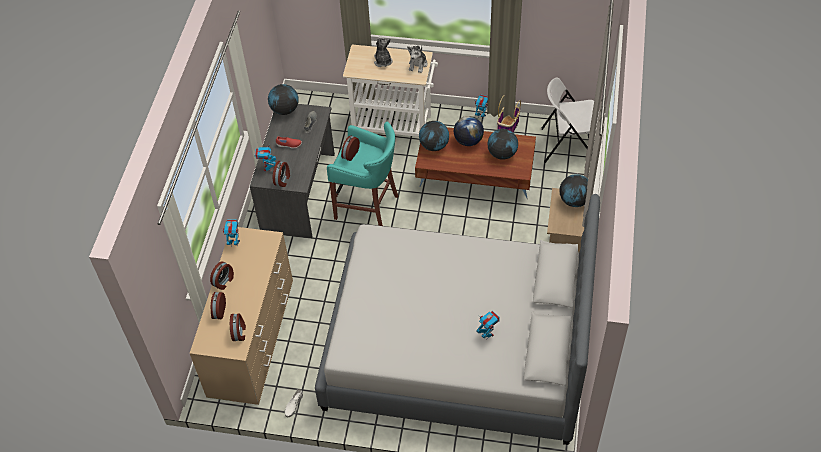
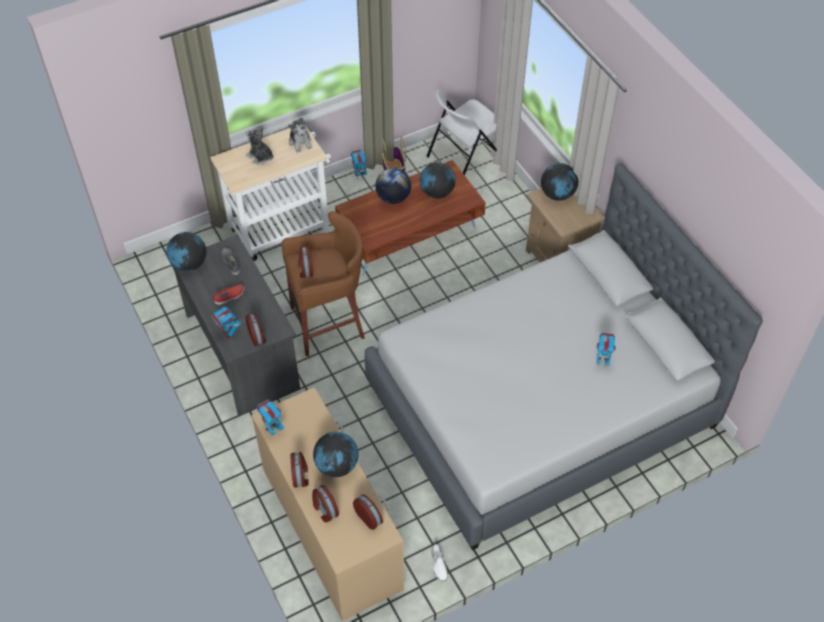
camera: 40 degrees left, 0 degrees up
turquoise stool [327,122,398,226] -> brown stool [282,211,365,356]
globe [419,121,449,151] -> globe moved to [313,432,359,477]

